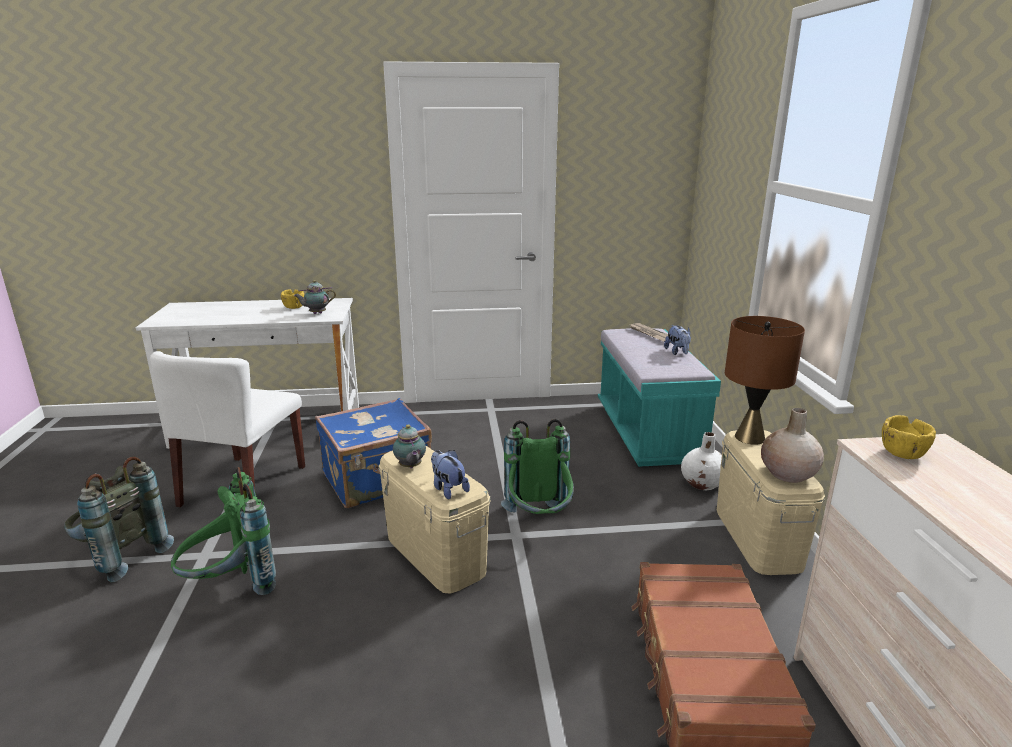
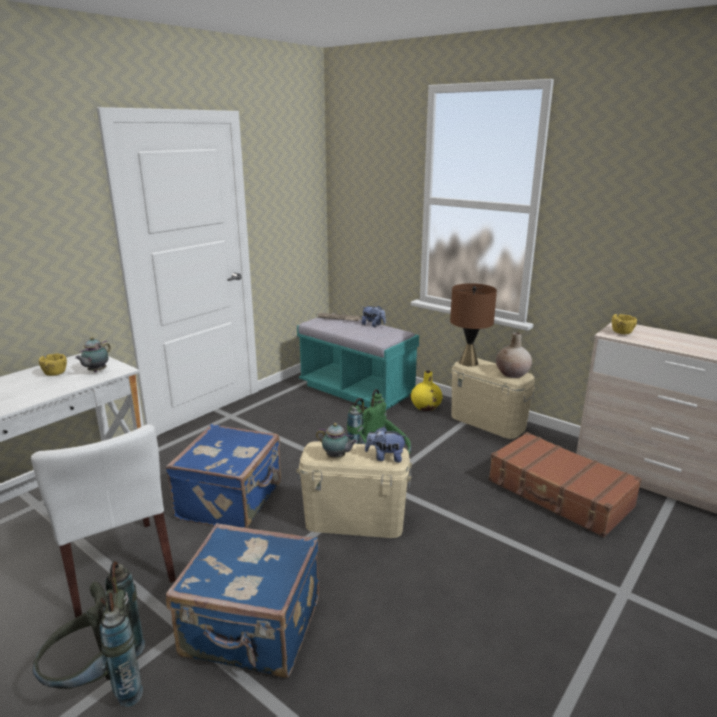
camera: 45 degrees left, 0 degrees up
green backpack [171,467,276,595] -> blue suitcase [166,523,319,678]
white vase [681,432,722,490] -> yellow vase [411,371,443,411]

